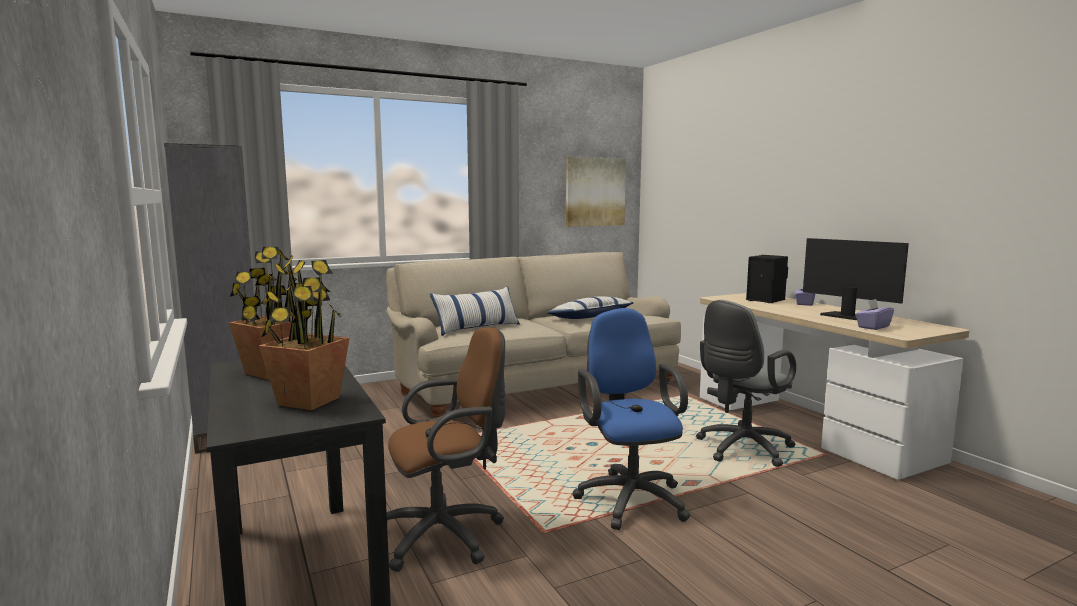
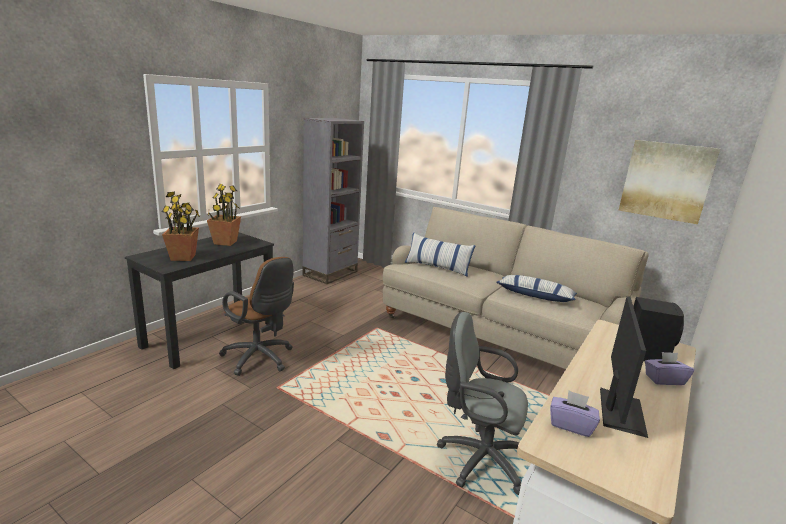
camera: 60 degrees right, 10 degrees up
blue office chair [573,308,690,530] -> none

